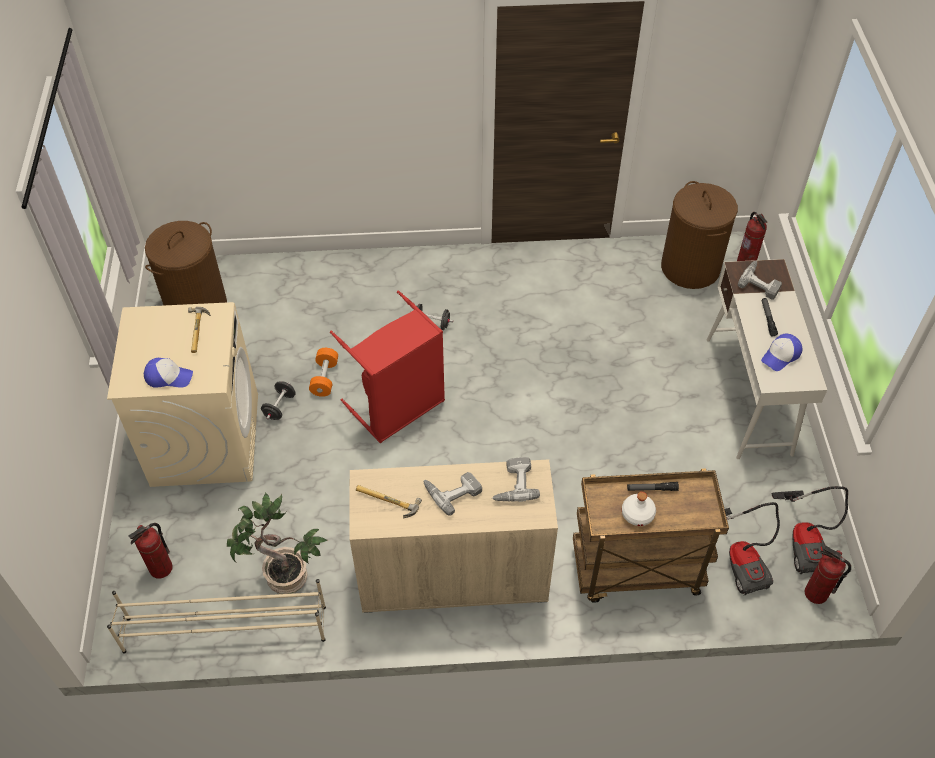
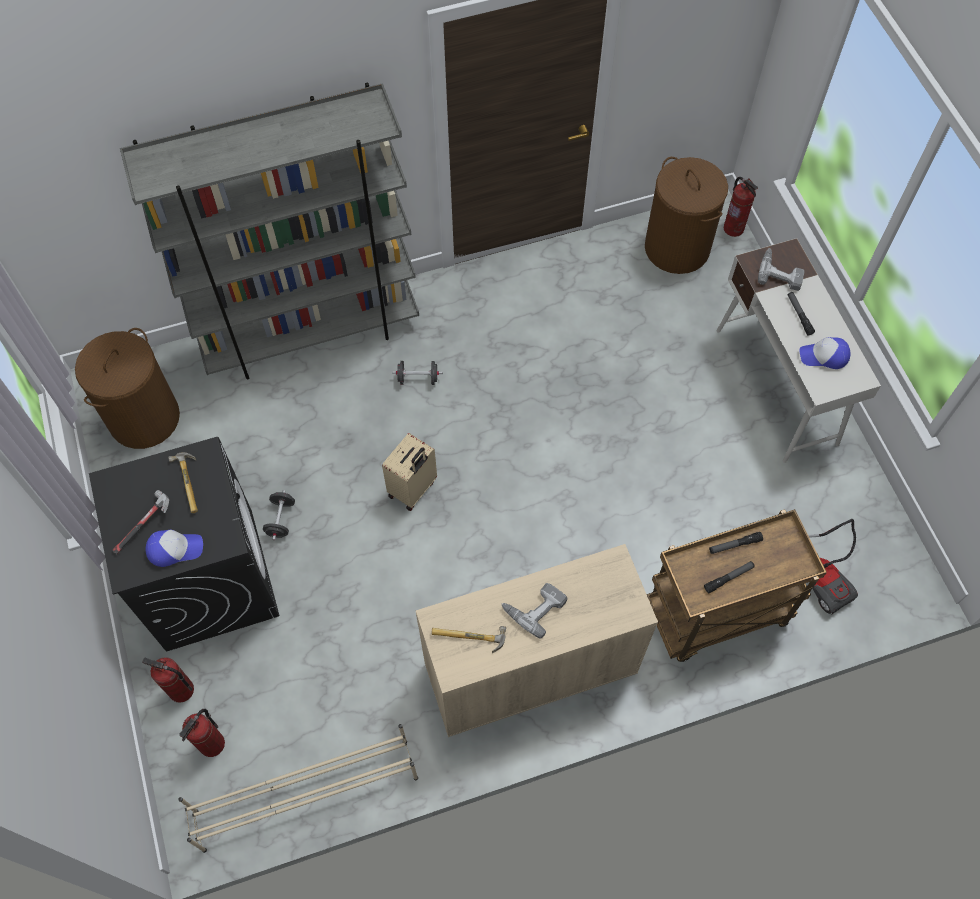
camera: 15 degrees left, 10 degrees up
beige washing machine [107,302,258,487] -> black washing machine [89,437,280,652]
potted plant [227,493,328,594] -> none
orange dumbbell [309,348,338,397] -> none
red laundry basket [330,290,445,443] -> beige suitcase [382,433,437,511]
power drill [492,457,540,502] -> none
white bottle [622,492,656,526] -> flashlight [704,561,755,593]
cap [761,334,802,371] -> cap turned 60 degrees clockwise [799,337,850,369]
vacuum cleaner [771,486,848,574] -> none
fire extinguisher [805,546,851,604] -> fire extinguisher moved to [142,657,194,703]
none -> hammer [112,490,169,554]
none -> grey bookcase [120,82,419,379]

